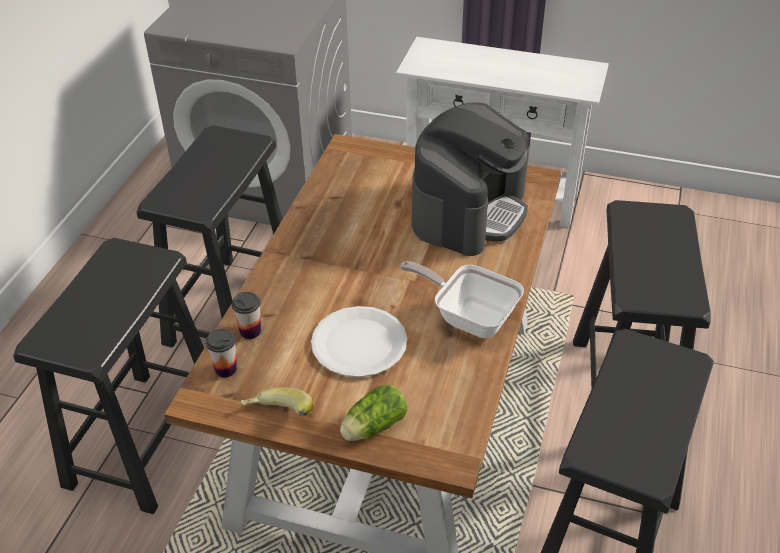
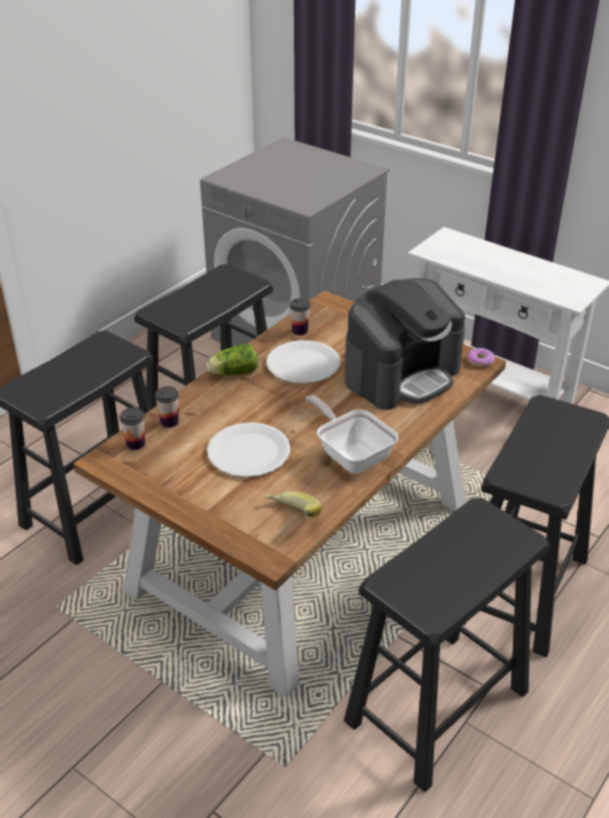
camera: 20 degrees right, 5 degrees down
banana [240,387,314,416] -> banana moved to [265,491,321,517]
lettuce [340,385,407,441] -> lettuce moved to [206,344,258,375]
none -> white plate [266,340,340,384]
none -> cup [289,298,311,335]
none -> donut [467,348,495,367]

